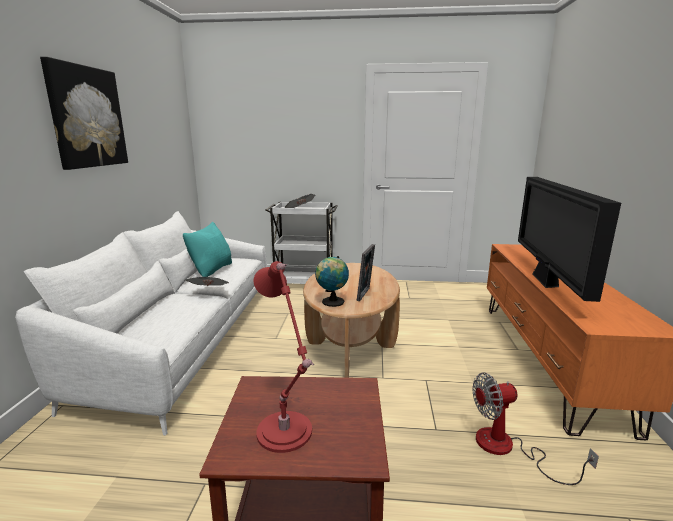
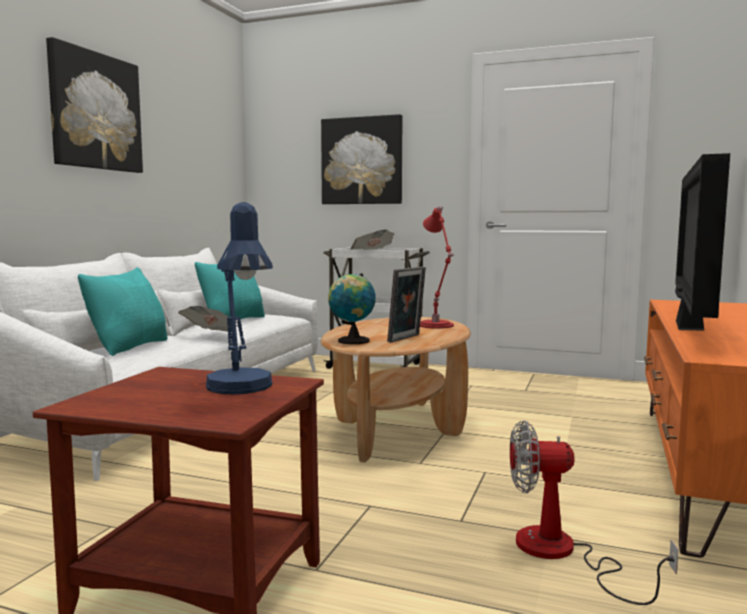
camera: 15 degrees right, 10 degrees down
red table lamp [254,261,314,453] -> red table lamp moved to [420,206,454,329]
none -> turquoise pillow [78,267,167,356]
none -> blue table lamp [206,202,273,394]
none -> picture [321,114,403,204]

